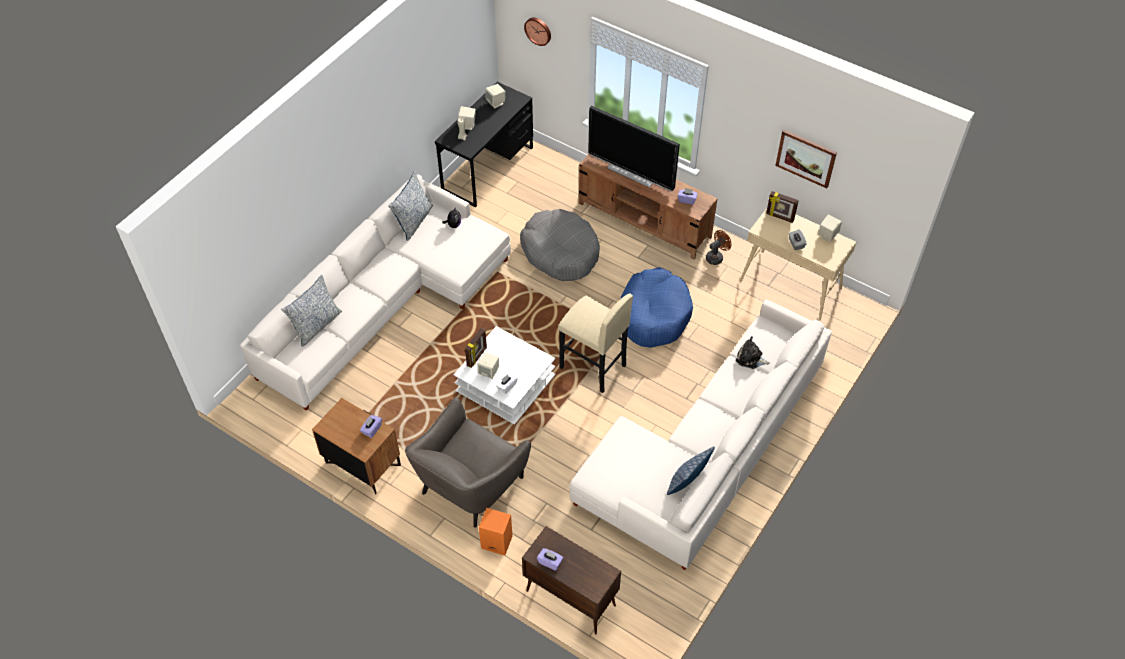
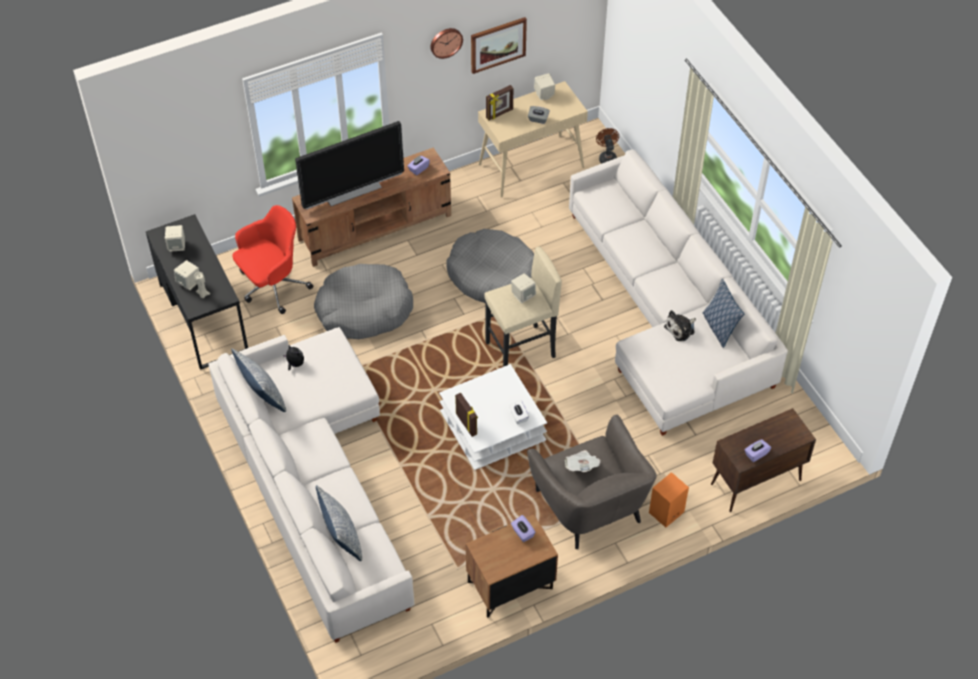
camera: 60 degrees left, 0 degrees up
beige speaker [477,352,499,379] -> beige speaker moved to [511,273,536,304]
wall clock [524,18,551,46] -> wall clock moved to [430,28,463,59]
blue dog bed [620,267,693,348] -> grey dog bed [446,229,534,303]
brown fan [706,230,732,265] -> brown fan moved to [596,128,619,164]
plush toy [736,336,770,369] -> plush toy moved to [664,310,696,341]
none -> red office chair [232,205,313,314]
none -> newspaper [565,450,601,472]

